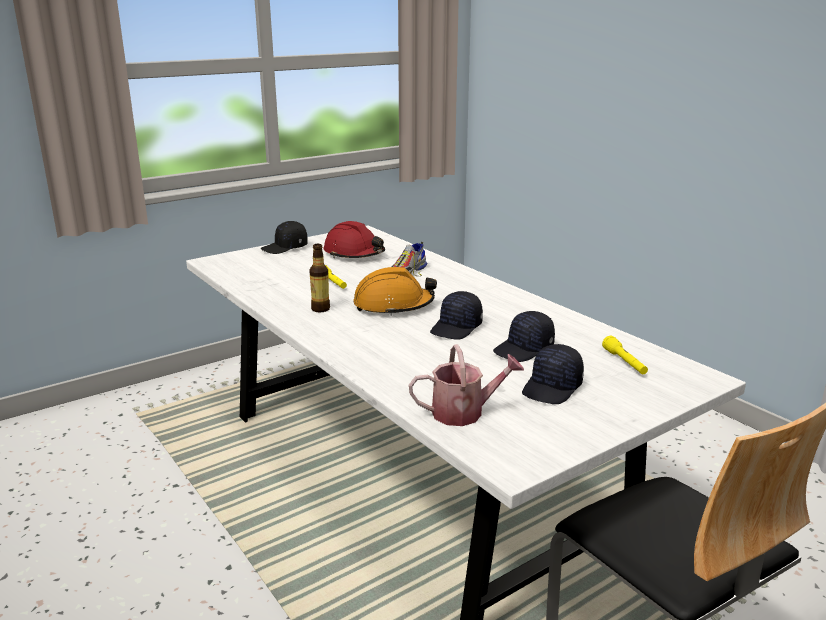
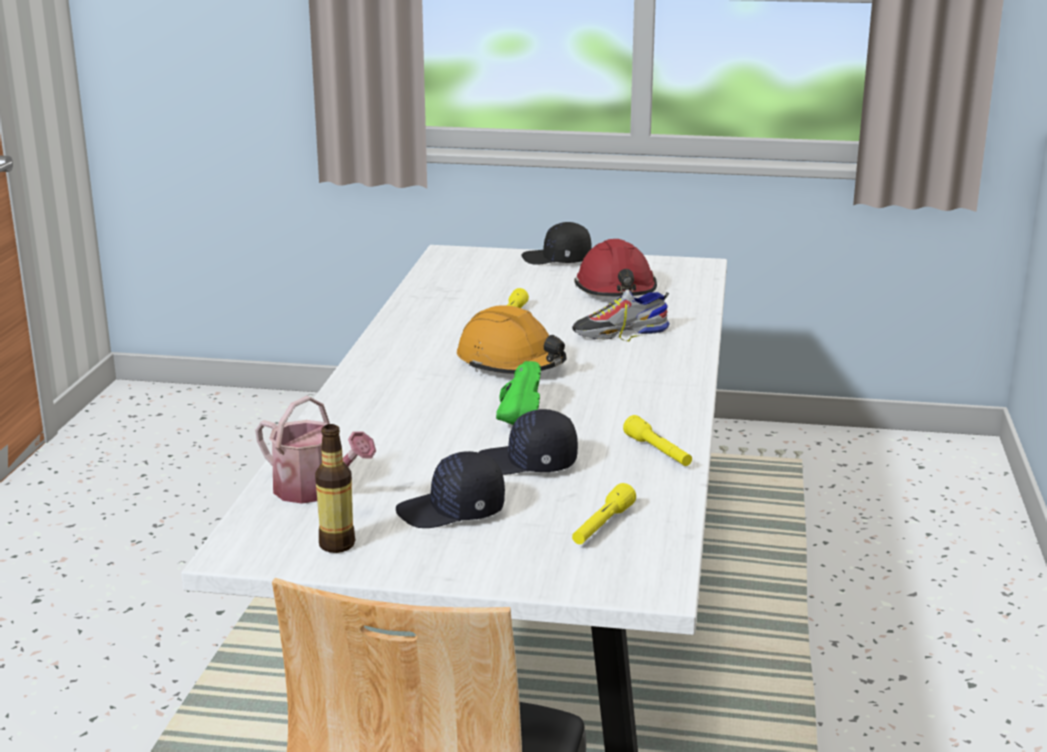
camera: 45 degrees right, 0 degrees up
bottle [309,244,330,312] -> bottle moved to [315,424,355,553]
black cap [430,291,483,340] -> green shoe [496,361,541,425]
none -> yellow flashlight [623,415,692,466]

